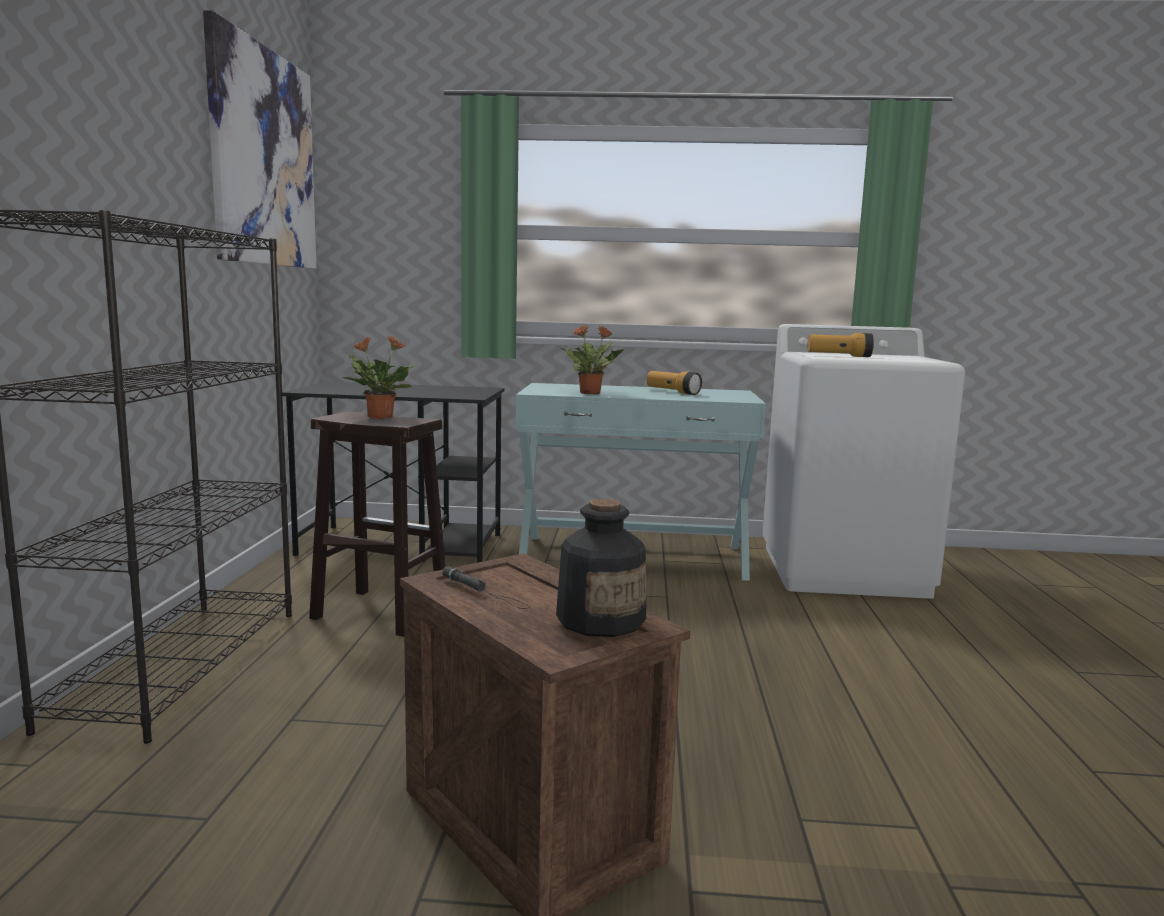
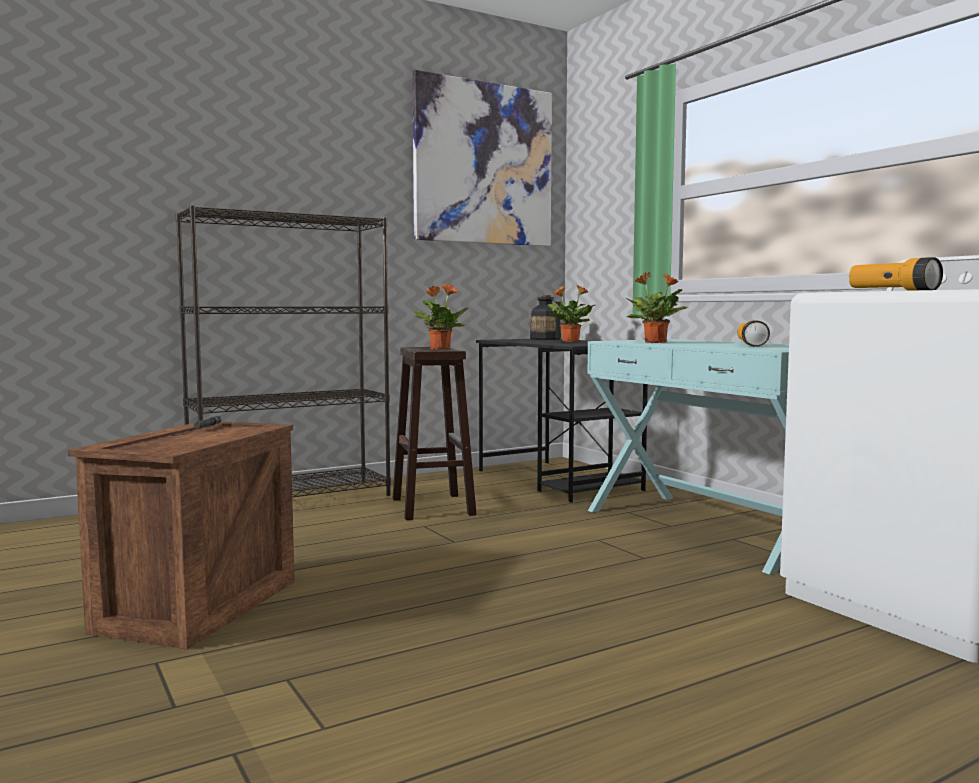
camera: 55 degrees right, 5 degrees down
bottle [556,499,646,637] -> bottle moved to [530,295,561,340]
none -> potted plant [547,285,595,342]

